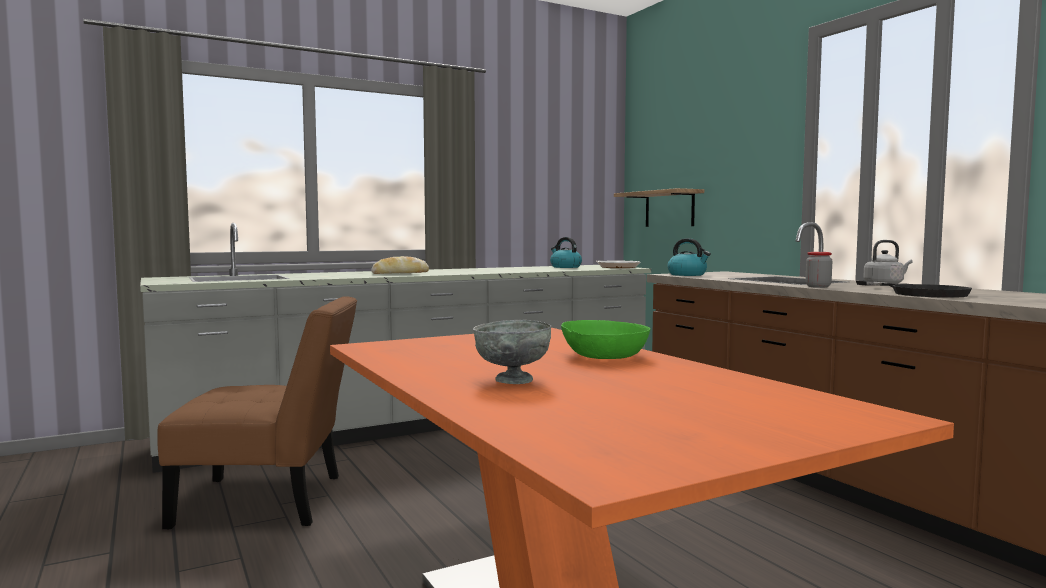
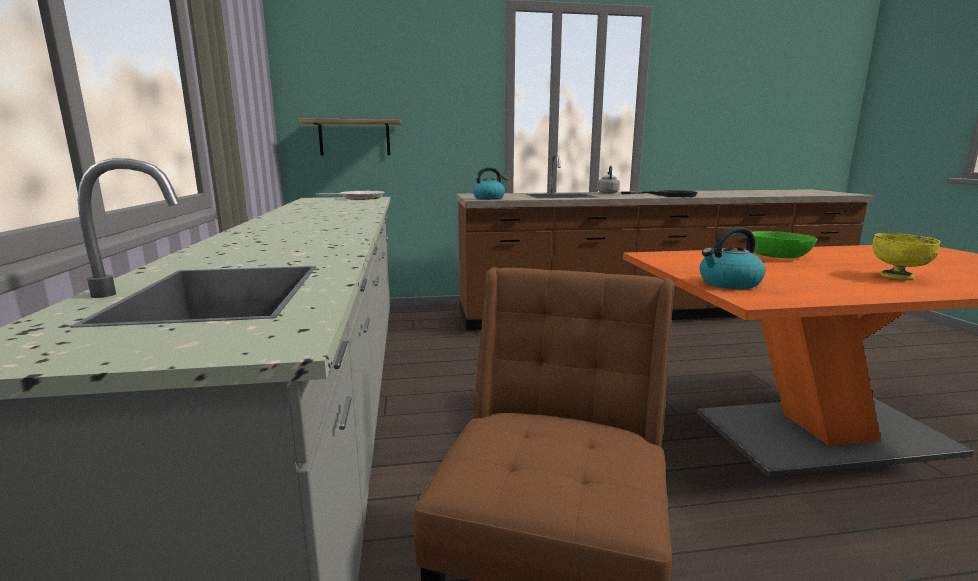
camera: 70 degrees left, 10 degrees up
bread [371,256,429,274] -> none
grey bowl [473,320,551,384] -> yellow bowl [872,233,940,279]
kettle [550,237,582,268] -> kettle moved to [699,227,765,289]
jar [806,252,832,288] -> none

